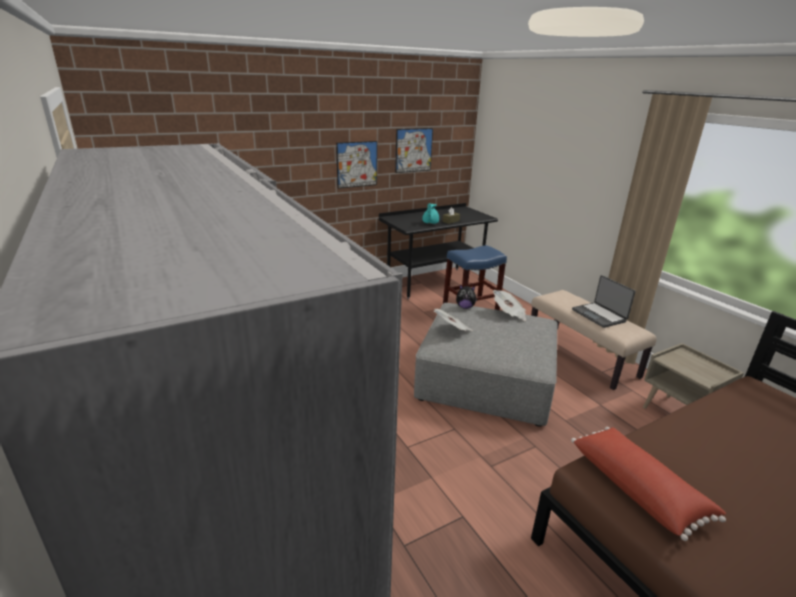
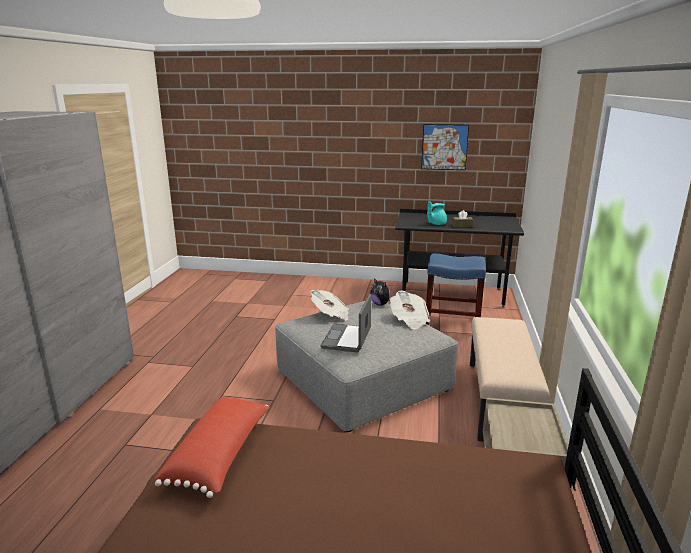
camera: 40 degrees right, 5 degrees down
picture [336,141,377,188] -> none
laptop [572,275,636,328] -> laptop moved to [321,294,371,353]

